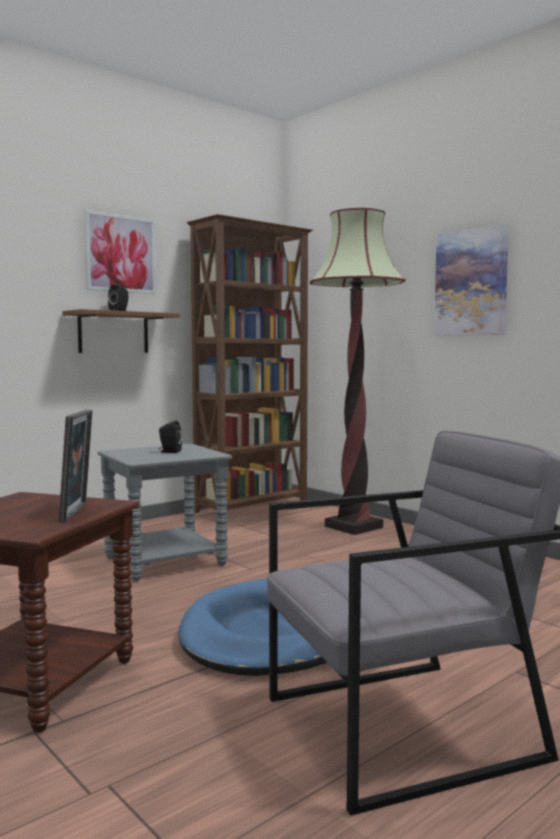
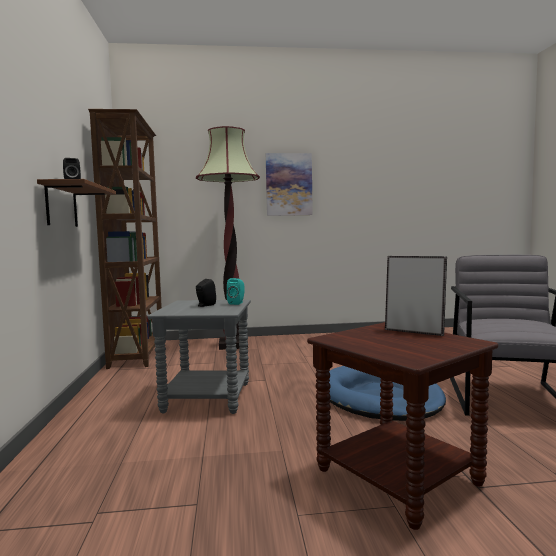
camera: 55 degrees left, 0 degrees up
picture [84,210,156,294] -> none
none -> turquoise speaker [227,278,245,305]

